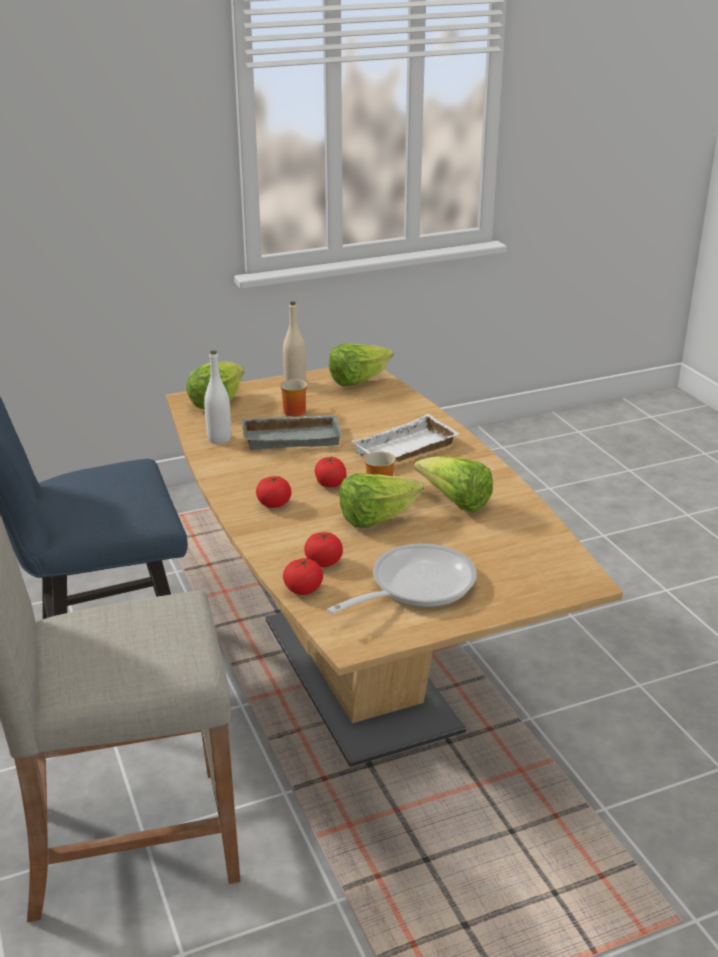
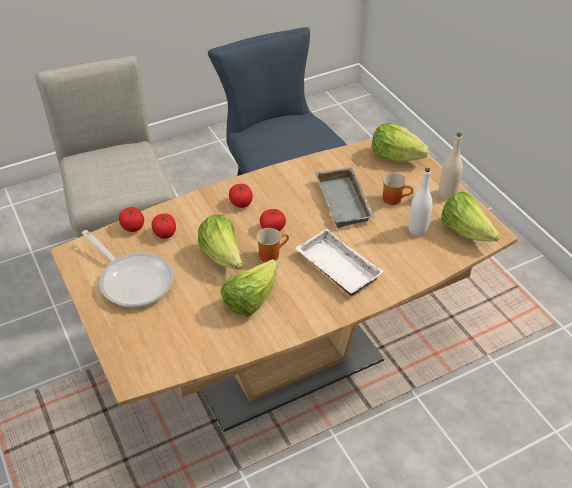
camera: 85 degrees right, 15 degrees up
white bottle [204,350,231,444] -> white bottle moved to [408,168,433,236]

